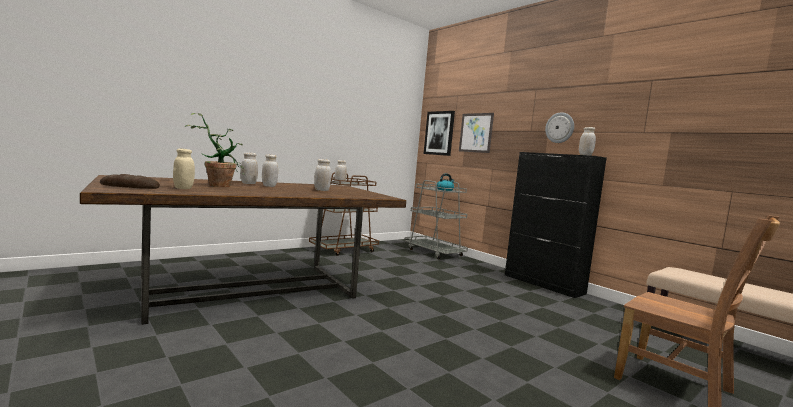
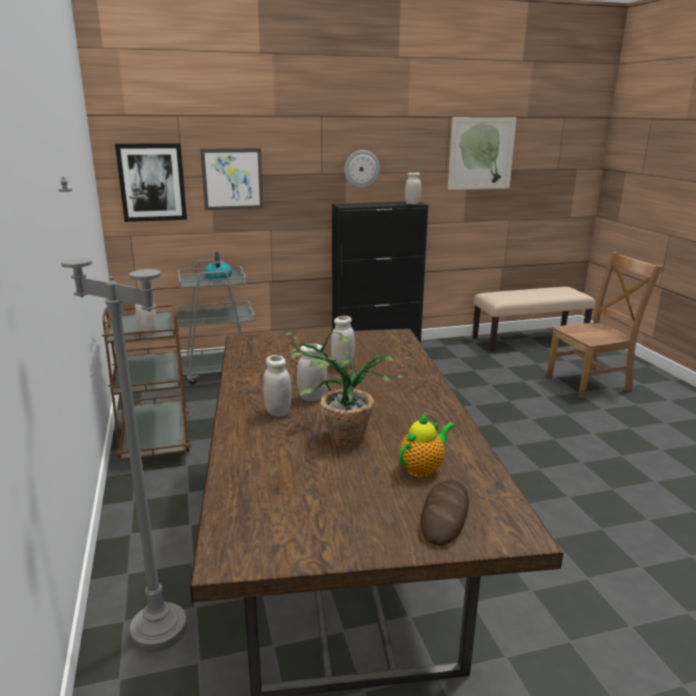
camera: 65 degrees left, 15 degrees up
beige jar [173,149,195,189] -> teapot [399,413,455,477]
none -> grey floor lamp [58,177,187,652]
none -> picture [448,117,516,190]

